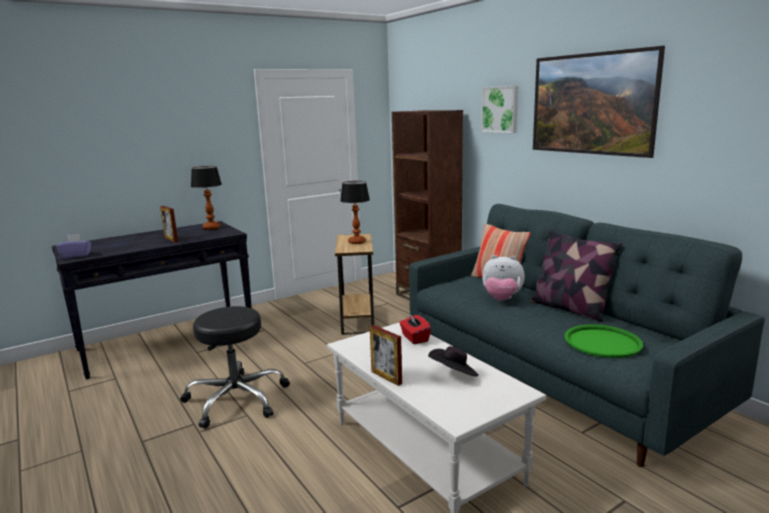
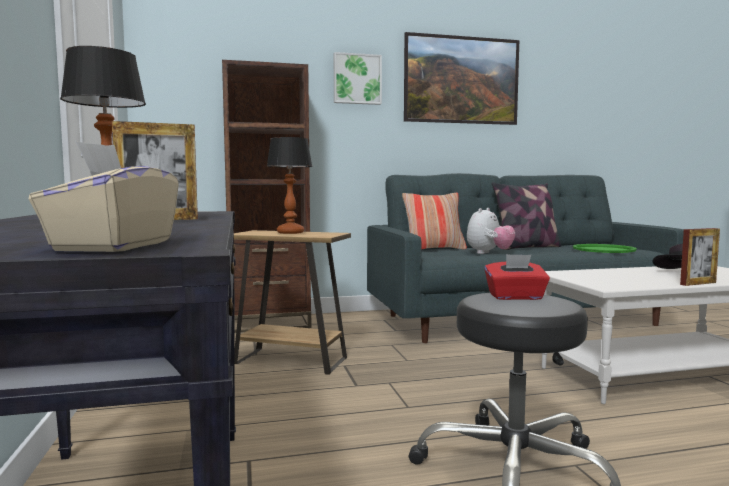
camera: 70 degrees left, 10 degrees down
purple tissue box [56,234,91,258] -> beige tissue box [29,141,179,252]
red tissue box [399,313,431,344] -> red tissue box moved to [485,254,550,300]

